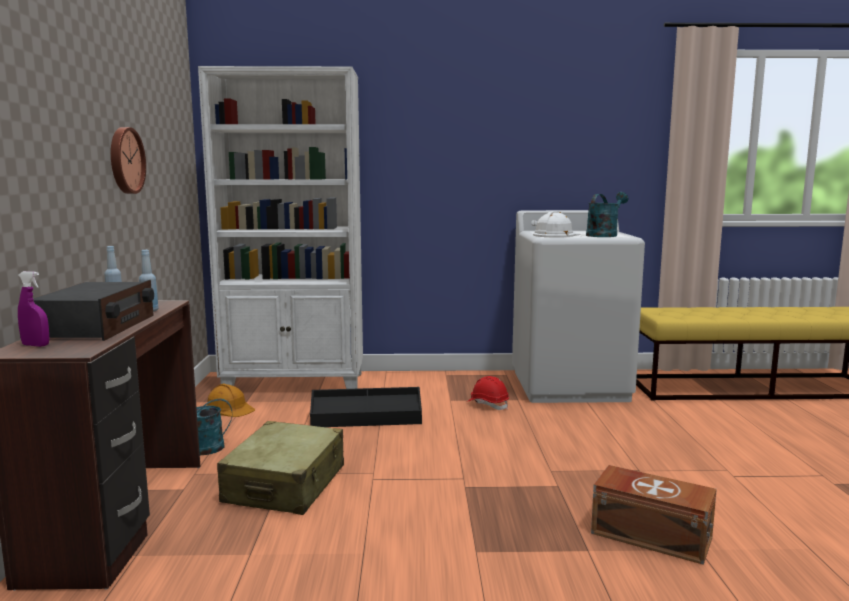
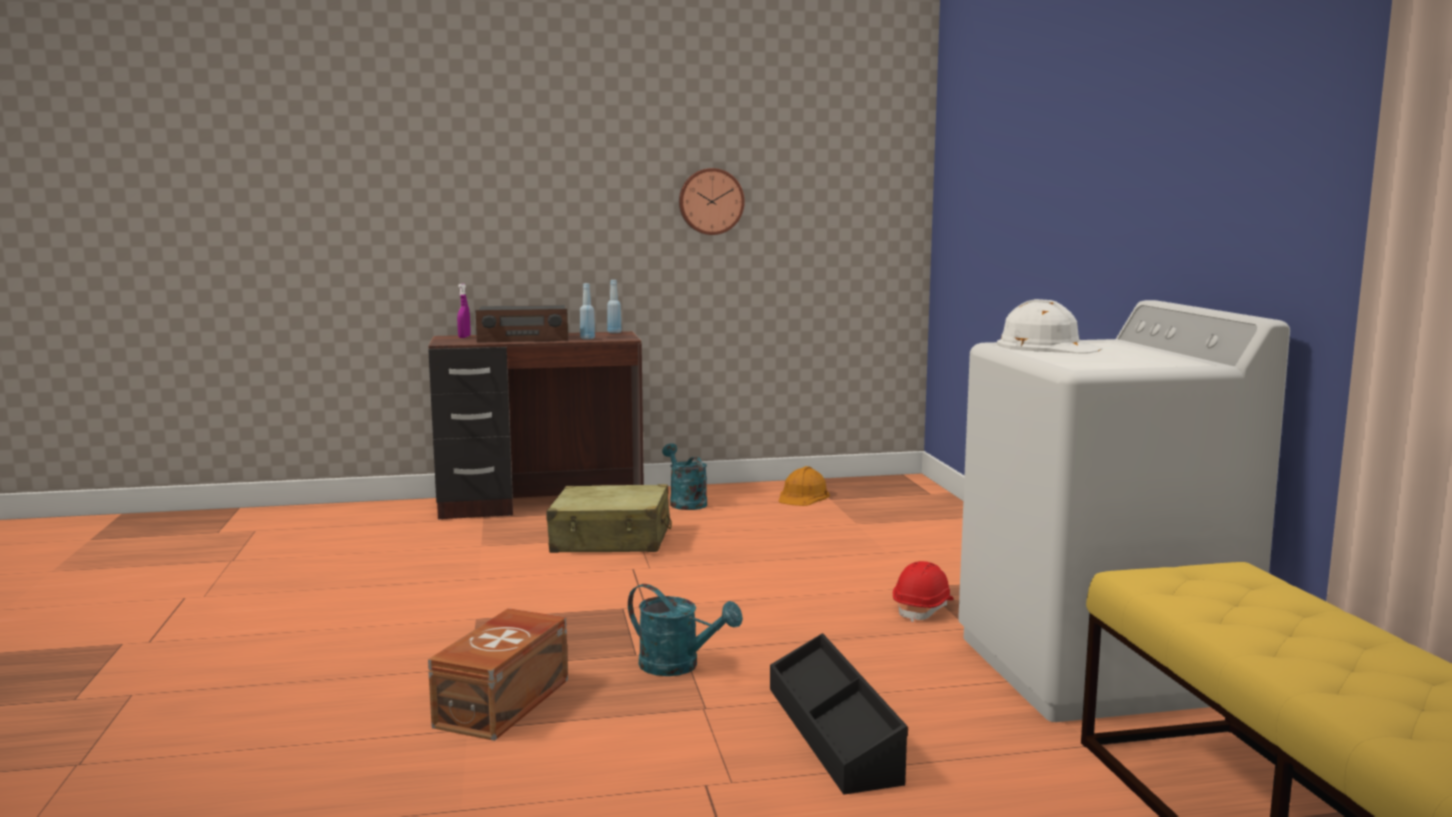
camera: 80 degrees right, 0 degrees up
white bookcase [198,66,363,389] -> none
black storage box [310,387,422,427] -> black storage box moved to [770,633,908,795]
turquoise watering can [586,192,628,237] -> turquoise watering can moved to [628,584,743,676]

